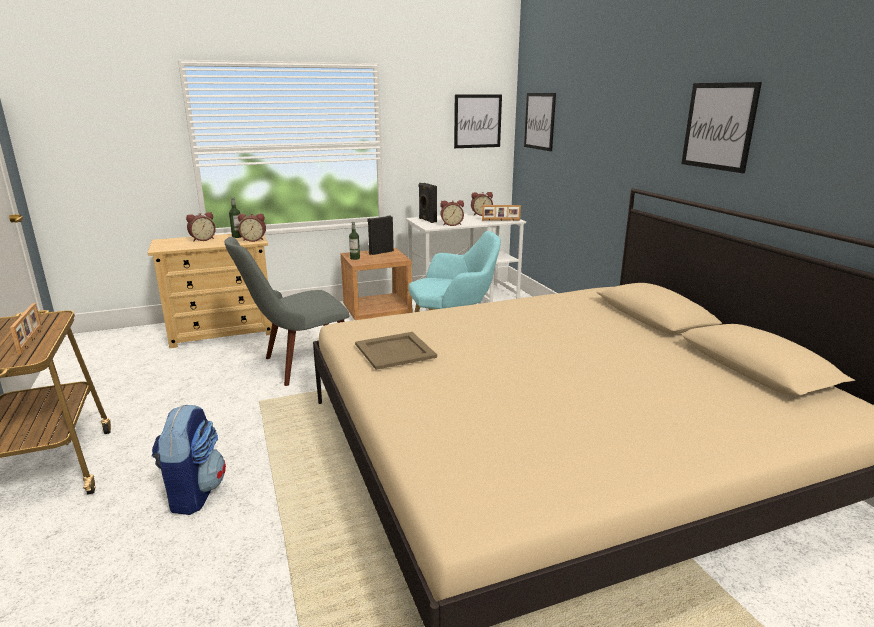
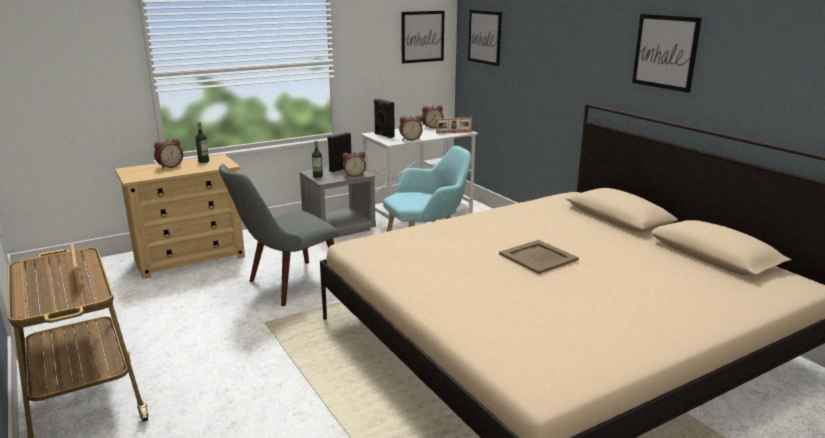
camera: 10 degrees left, 0 degrees up
backpack [152,405,226,515] -> none
alarm clock [238,214,266,242] -> alarm clock moved to [342,152,366,177]
brown nightstand [341,248,413,320] -> grey nightstand [300,167,376,238]
beige tray [355,332,437,370] -> beige tray moved to [499,240,579,274]

